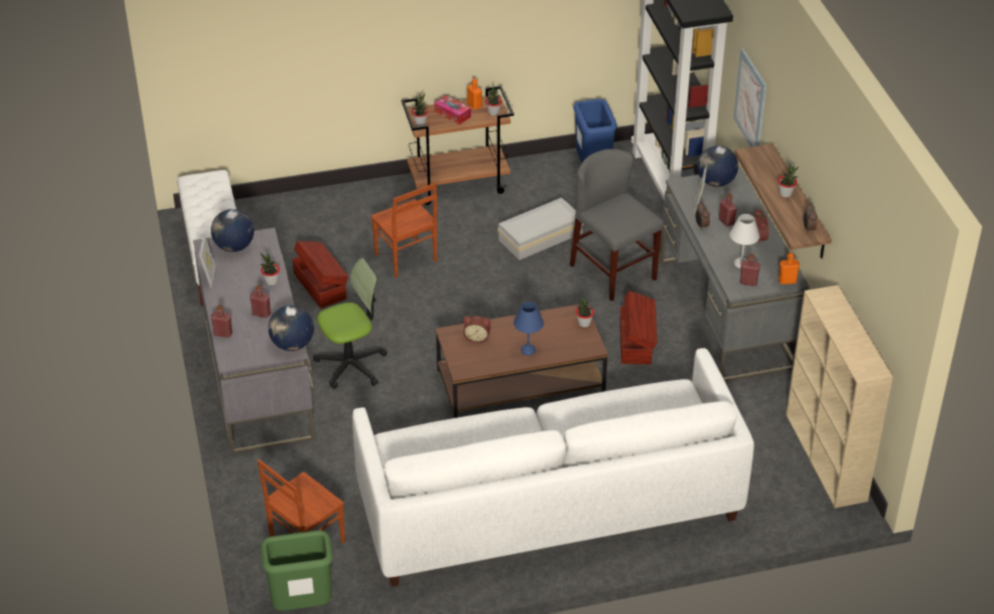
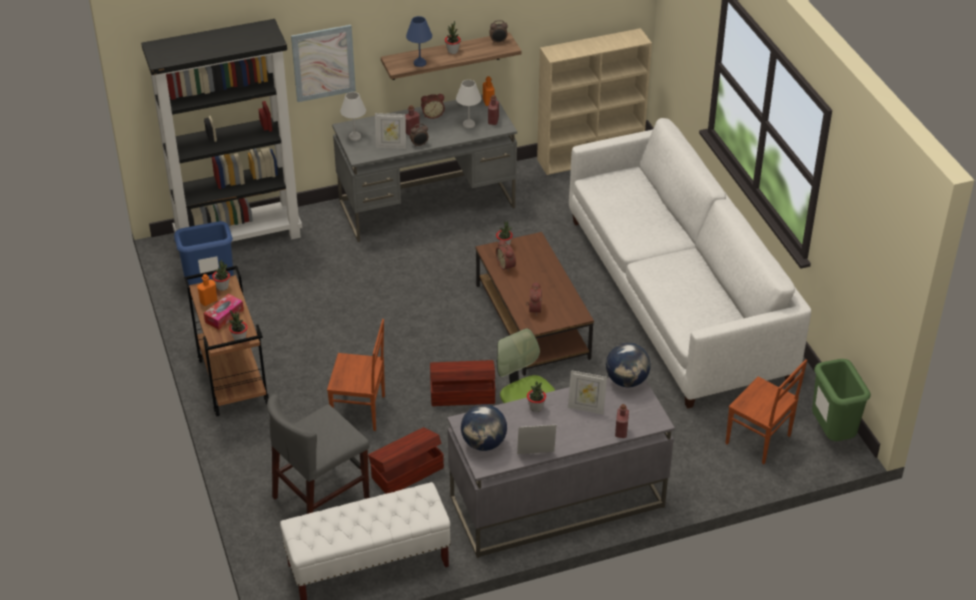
camera: 95 degrees left, 0 degrees up
red bottle [250,285,271,318] -> picture frame [568,370,607,414]
brown chair [371,183,438,278] -> brown chair turned 45 degrees clockwise [327,319,385,431]
white storage box [498,198,583,260] -> none
blue table lamp [514,302,544,356] -> blue table lamp moved to [406,16,432,67]
grey chair [570,149,664,301] -> grey chair moved to [267,394,370,514]
brown storage box [620,291,657,364] -> brown storage box moved to [430,360,495,406]
globe [697,146,738,187] -> white table lamp [340,92,366,141]
none -> alarm clock [496,240,516,272]

